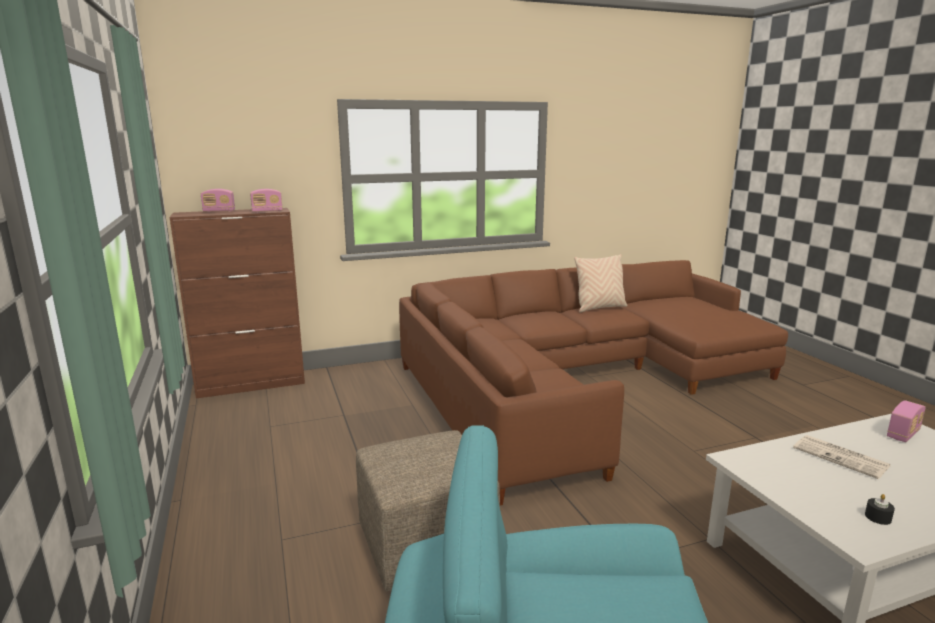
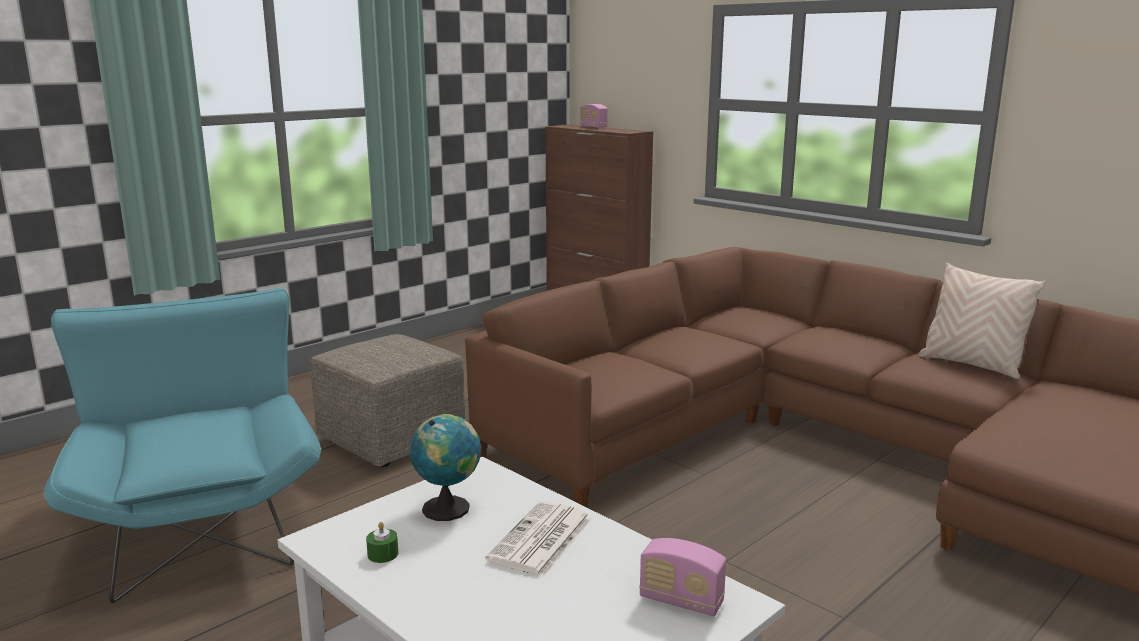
camera: 65 degrees right, 0 degrees up
radio [250,189,283,212] -> none
black candle [865,494,895,525] -> green candle [366,522,398,563]
none -> globe [410,414,481,521]

